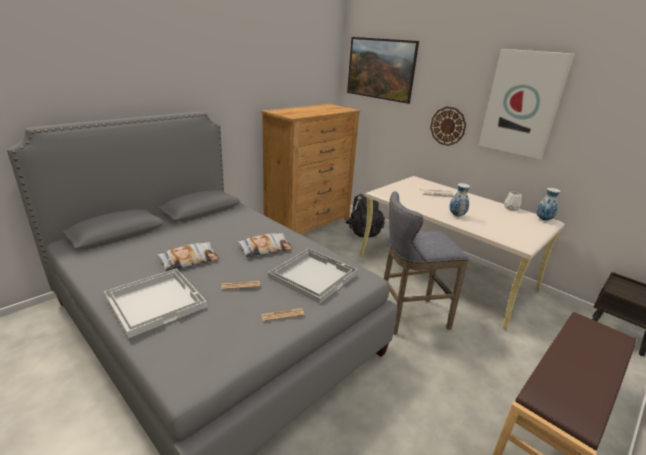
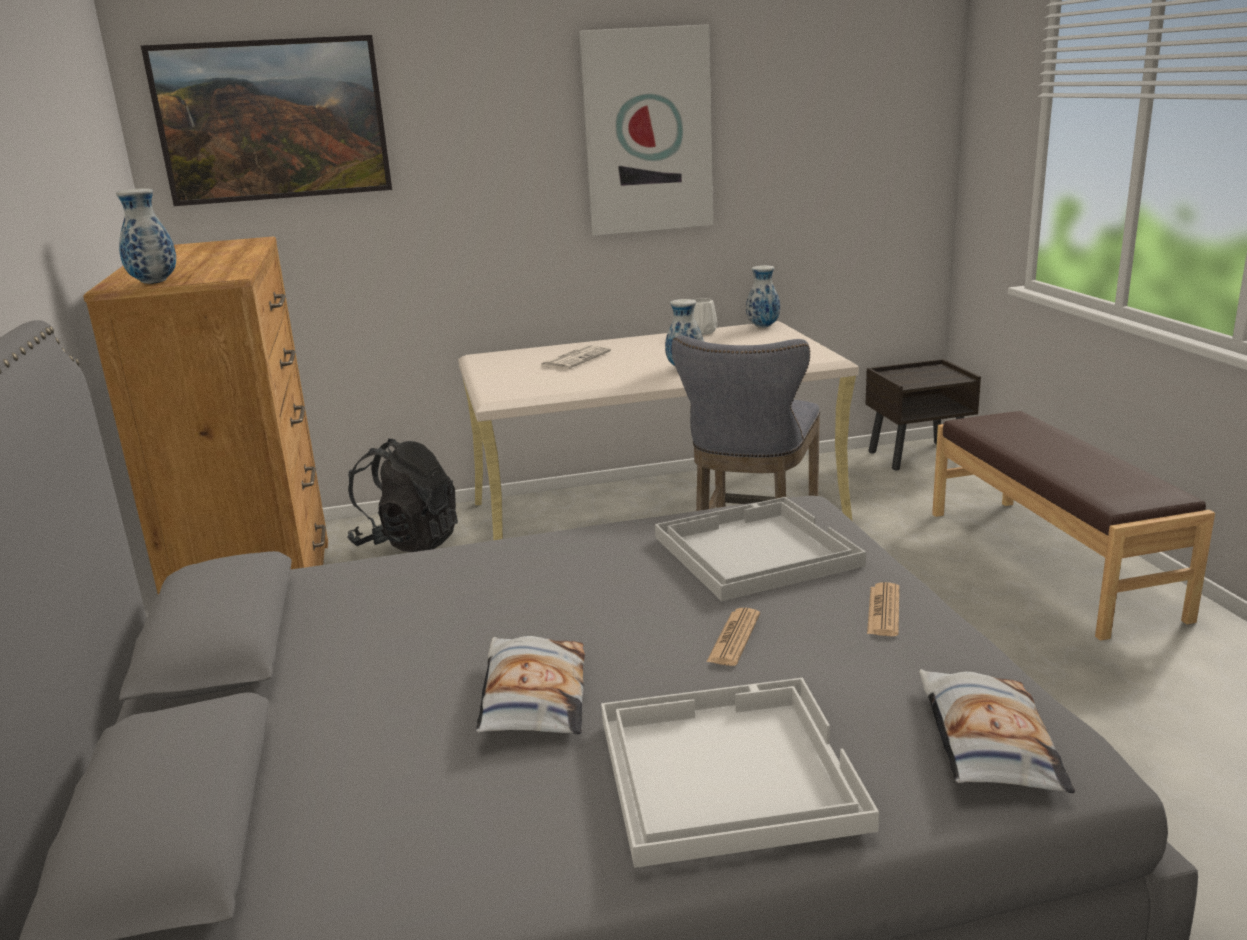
camera: 55 degrees left, 5 degrees down
pillow [237,233,293,257] -> pillow moved to [919,669,1075,793]
wall clock [430,107,466,146] -> none
none -> vase [116,188,176,284]

